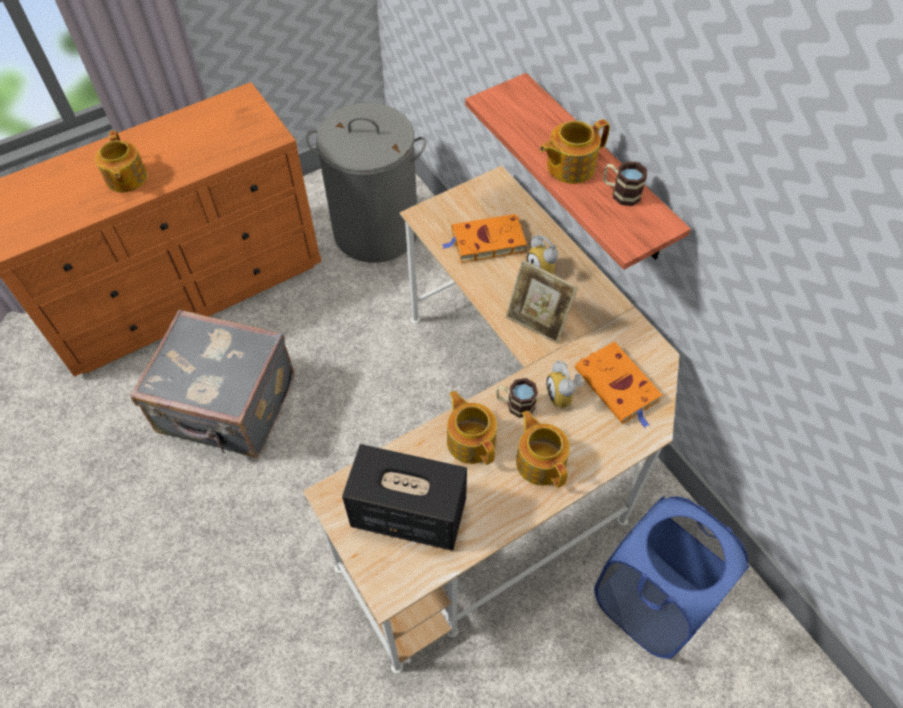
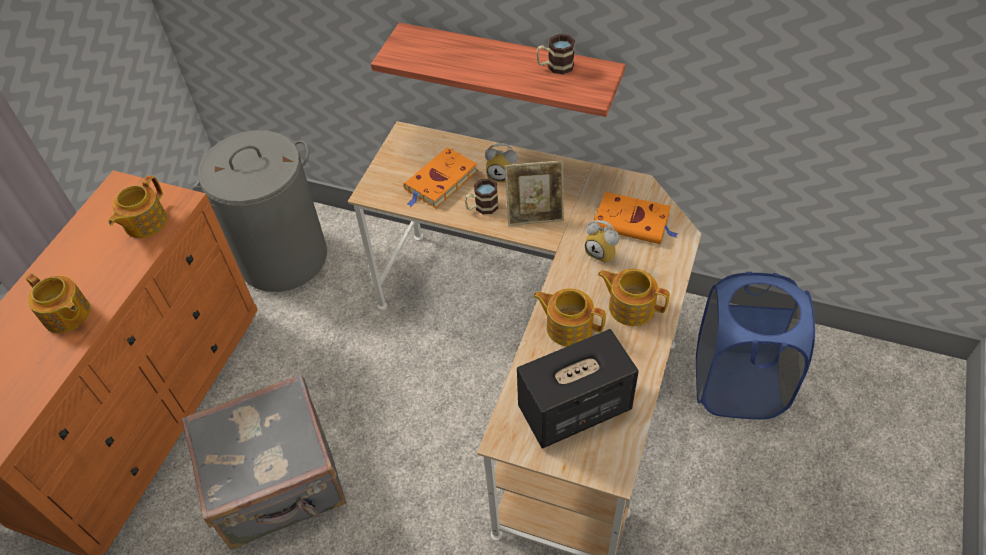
camera: 35 degrees left, 5 degrees down
mug [496,378,538,418] -> mug moved to [464,179,498,214]
teapot [540,119,610,184] -> teapot moved to [108,175,167,238]

